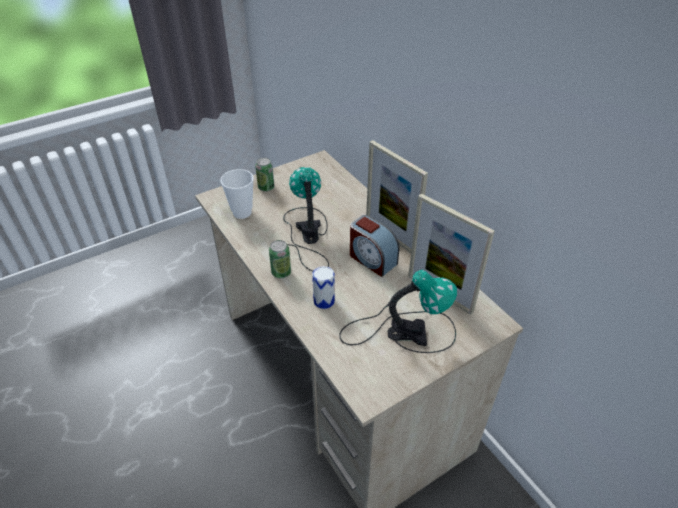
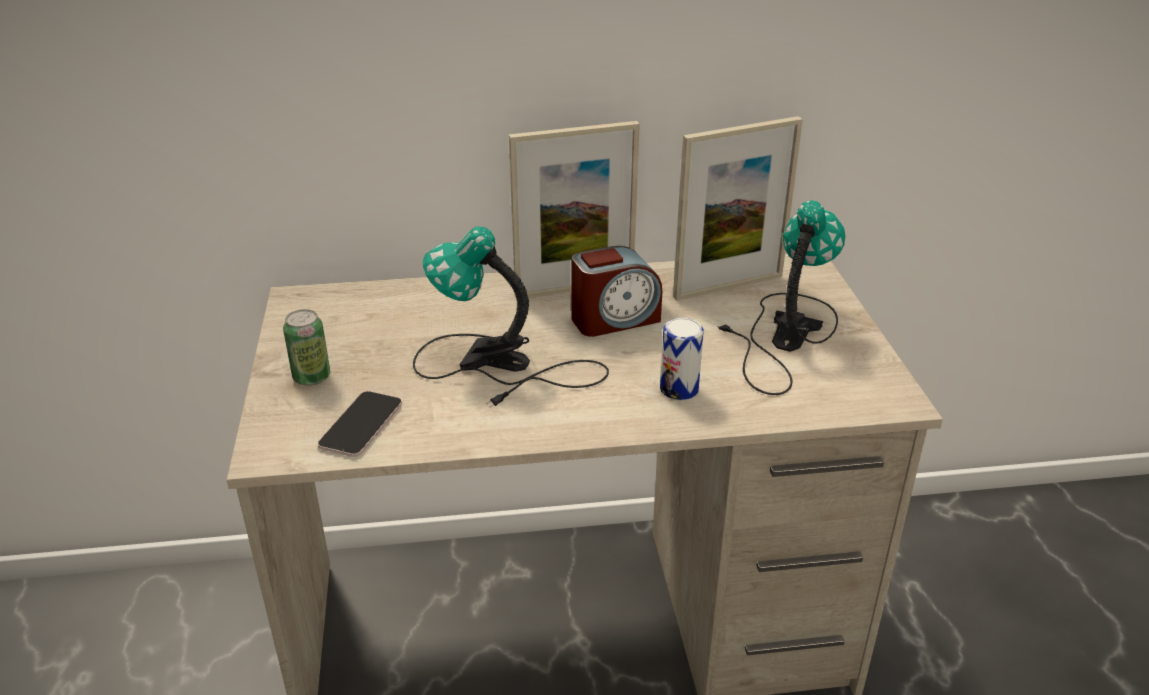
camera: 65 degrees left, 10 degrees down
cup [220,169,254,219] -> phone [318,391,402,457]
can [269,240,291,278] -> none

